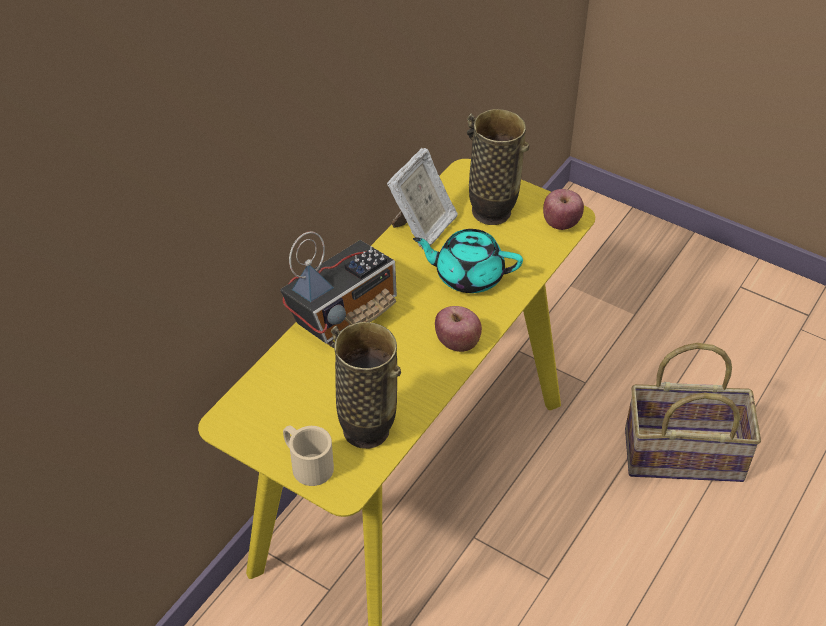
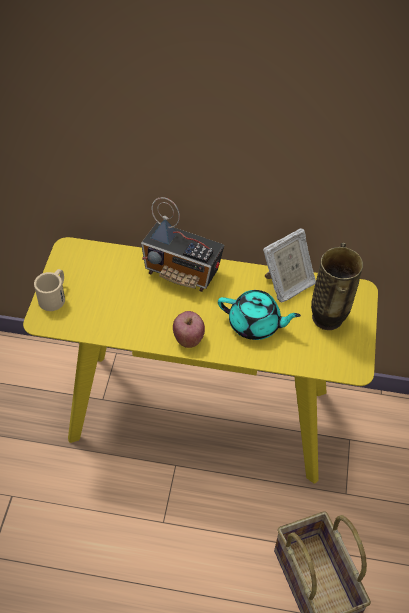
camera: 65 degrees right, 5 degrees up
vase [331,322,401,449] -> none
picture frame [387,148,458,249] -> picture frame turned 45 degrees counterclockwise [263,228,316,302]
turquoise teapot [413,229,523,293] -> turquoise teapot turned 120 degrees clockwise [218,290,301,340]
apple [543,189,584,230] -> none

